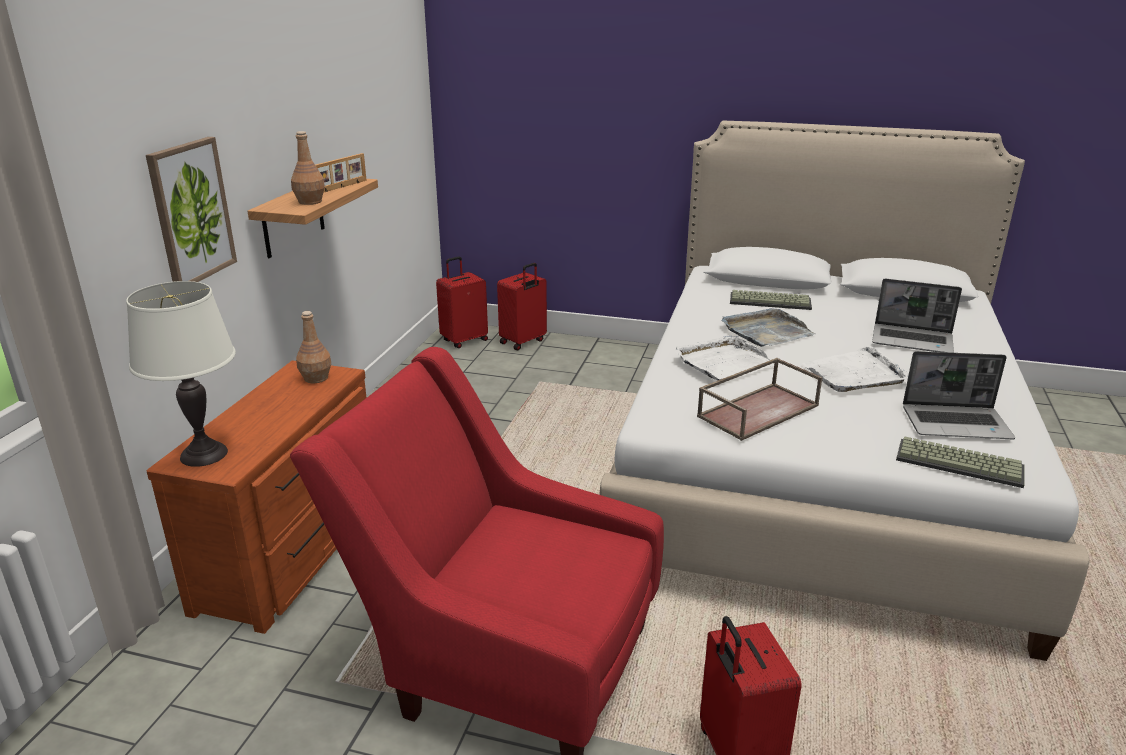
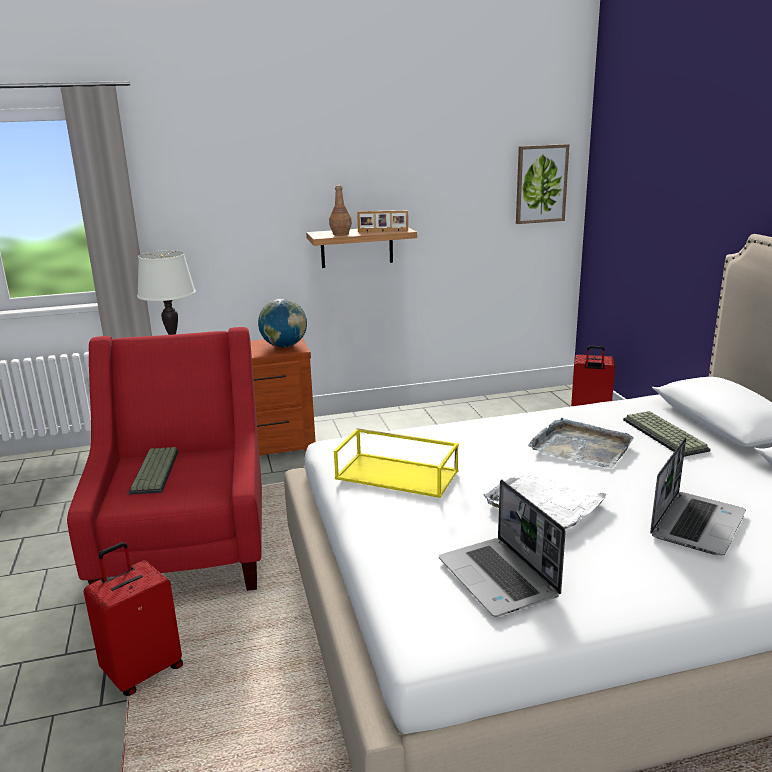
camera: 60 degrees right, 5 degrees down
picture [146,137,237,282] -> picture moved to [516,144,569,224]
brown bottle [296,311,331,383] -> globe [258,299,307,347]
red suitcase [436,256,488,348] -> none
white tray [675,335,774,381] -> none
brown tray [697,358,822,441] -> yellow tray [334,428,459,498]
laptop [872,279,962,353] -> laptop turned 135 degrees counterclockwise [650,438,746,556]
keyboard [896,436,1024,488] -> keyboard moved to [128,447,179,495]

